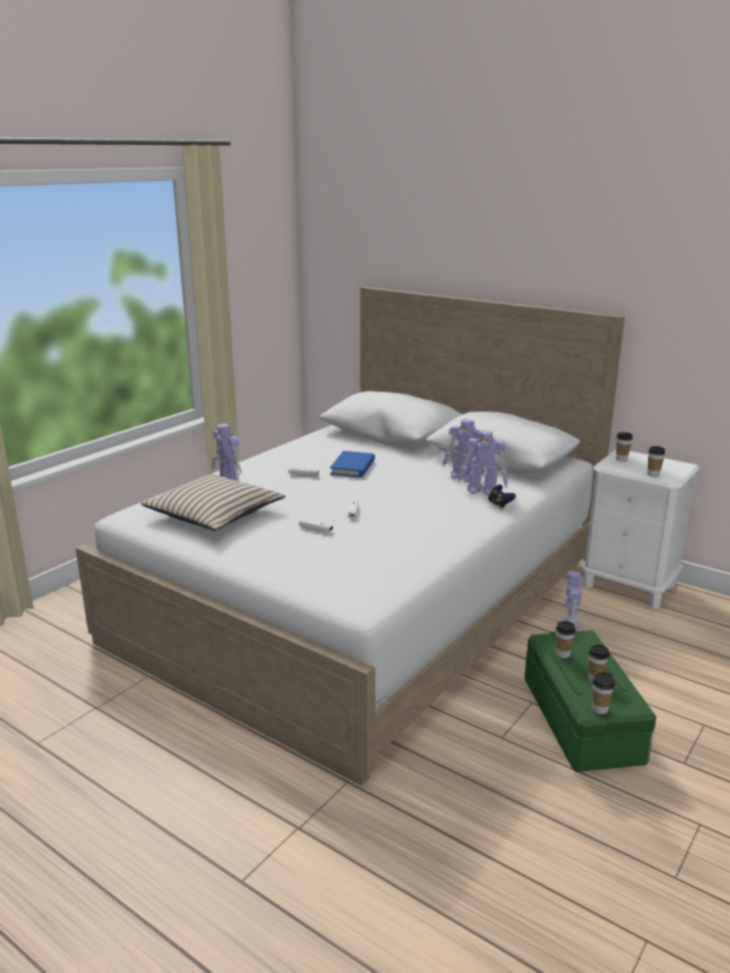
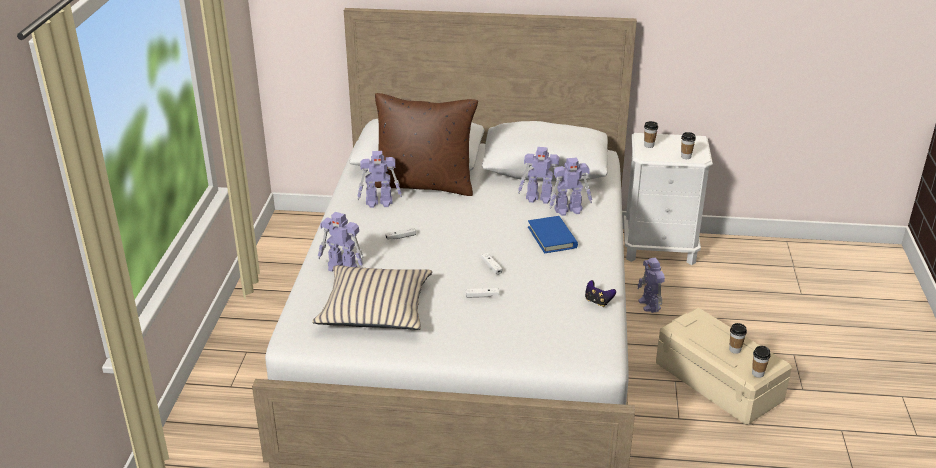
camera: 30 degrees left, 10 degrees up
blue book [330,451,375,478] -> blue book moved to [528,216,578,253]
game controller [488,485,516,509] -> game controller moved to [585,280,616,307]
green storage box [524,630,656,772] -> beige storage box [656,308,792,425]
cup [556,621,576,658] -> none
none -> toy robot [357,151,402,208]
none -> brown pillow [375,93,478,196]

